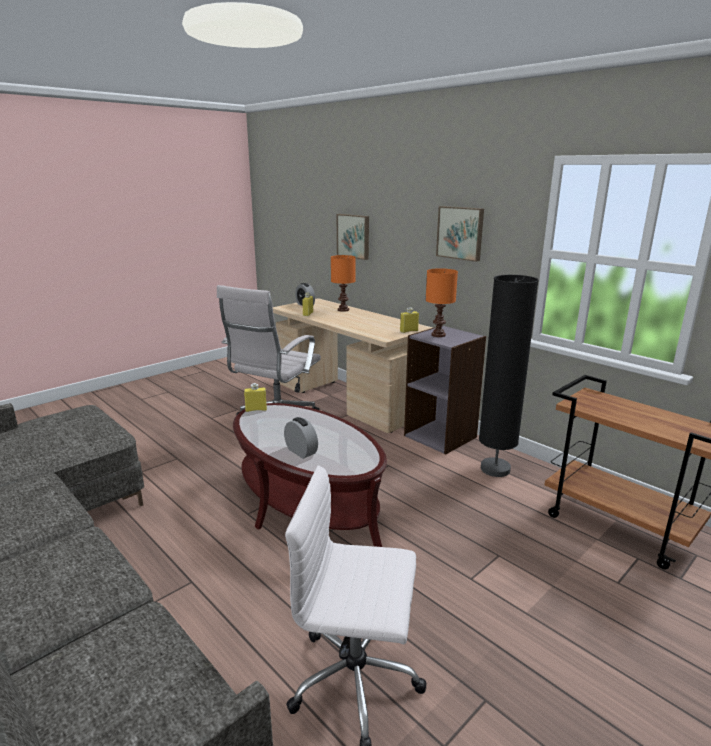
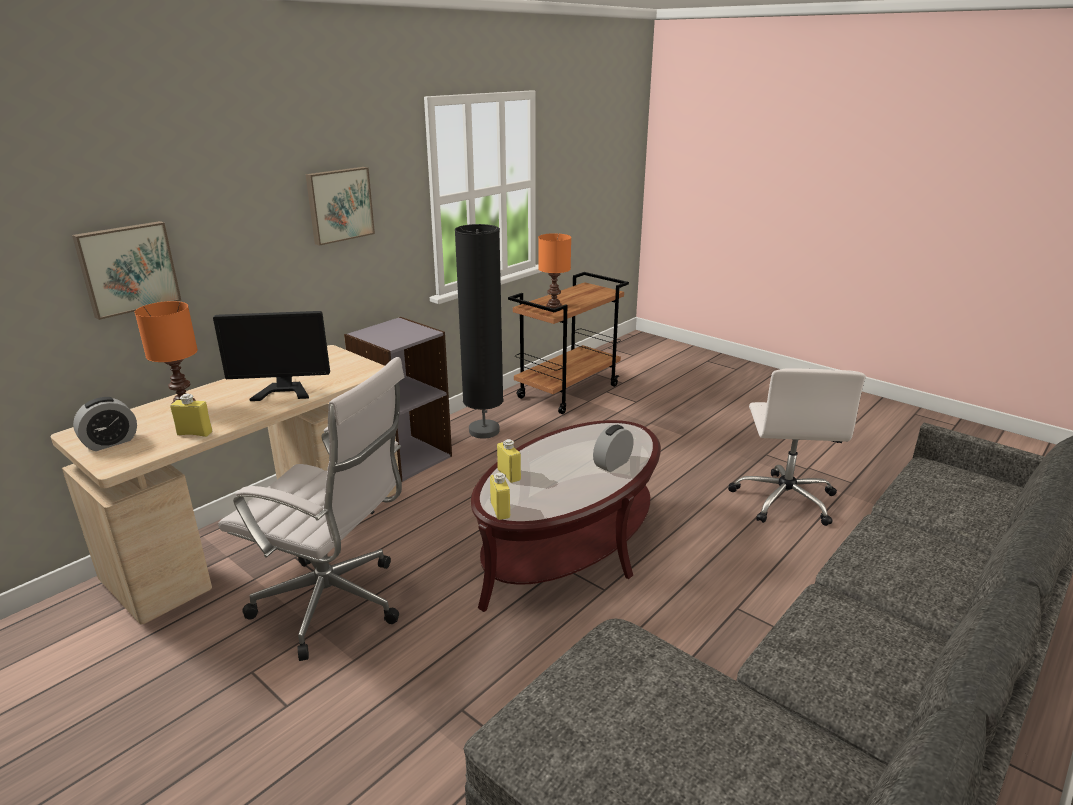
camera: 95 degrees left, 5 degrees up
yellow bottle [400,307,419,333] -> yellow bottle moved to [497,439,521,483]
orange table lamp [426,268,458,337] -> orange table lamp moved to [538,233,571,309]
none -> monitor [213,311,330,401]

